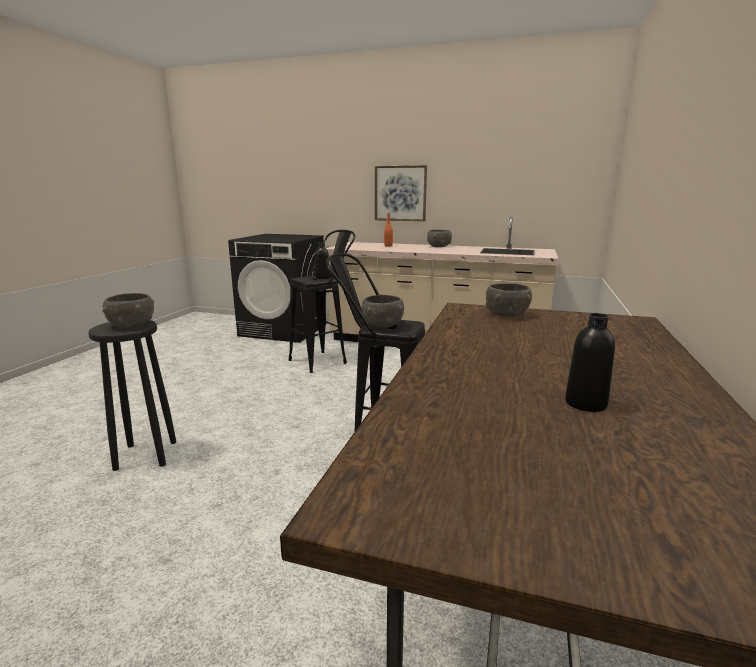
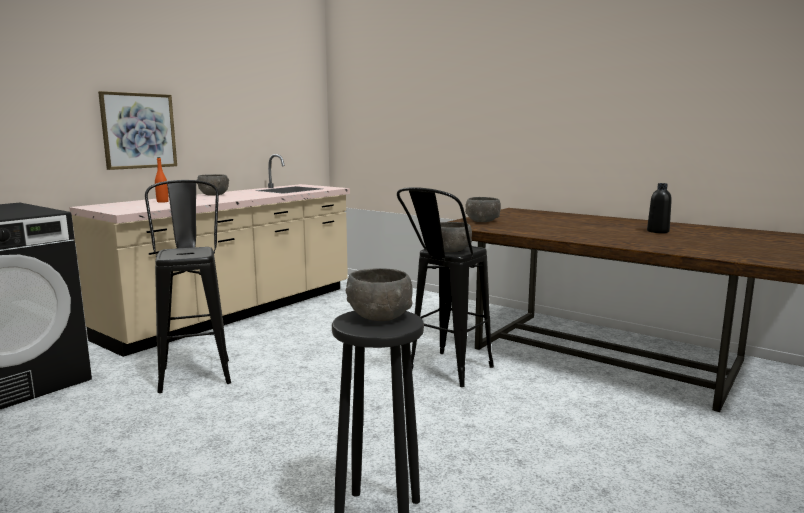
camera: 70 degrees left, 5 degrees down
black bottle [315,243,330,279] -> none

